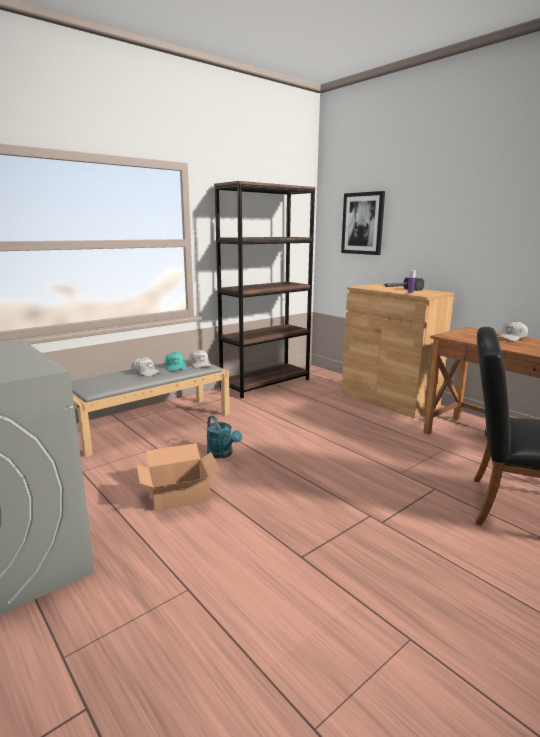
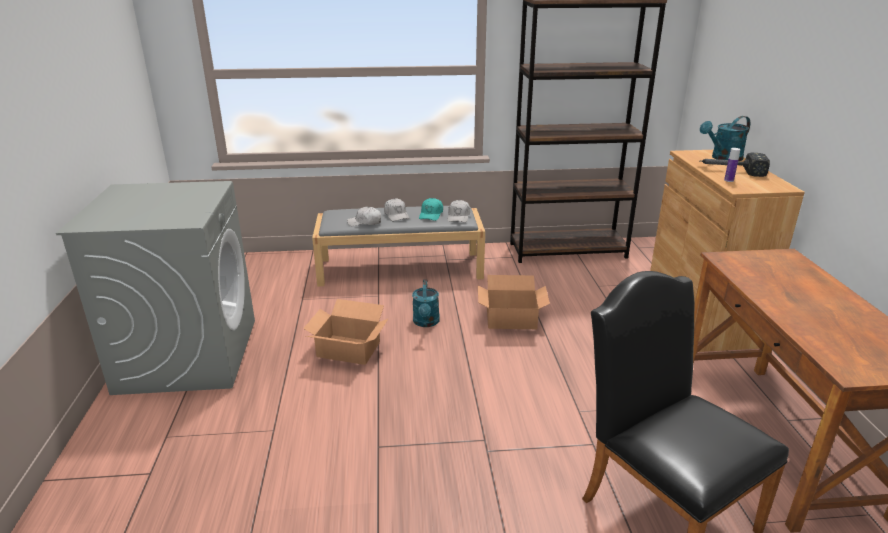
camera: 35 degrees right, 10 degrees up
picture [341,191,385,255] -> none
white cap [497,321,528,341] -> white cap moved to [347,206,381,226]
none -> cardboard box [478,275,550,329]
none -> turquoise watering can [700,116,750,161]

